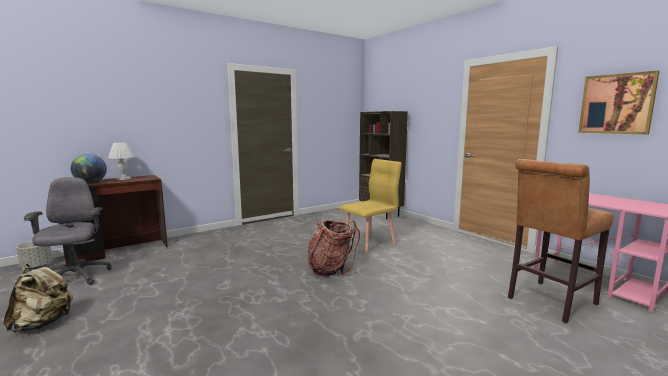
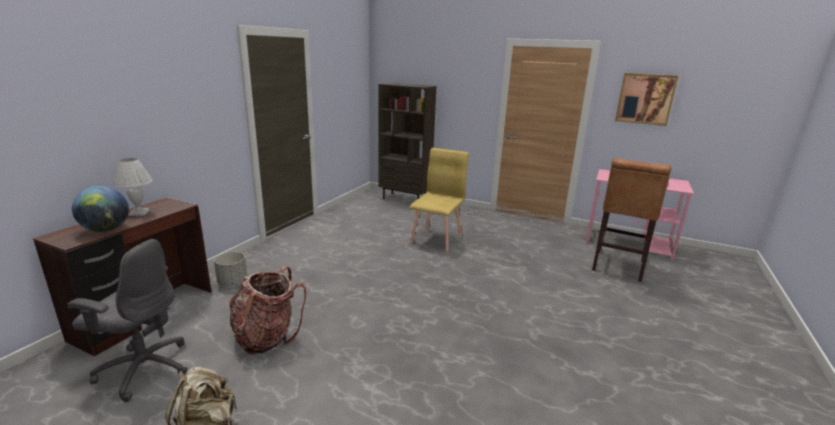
camera: 30 degrees left, 10 degrees up
grey planter [16,241,53,269] -> grey planter moved to [214,252,247,285]
grey office chair [24,177,112,285] -> grey office chair turned 150 degrees clockwise [67,239,188,402]
backpack [308,220,360,277] -> backpack moved to [229,266,306,355]

